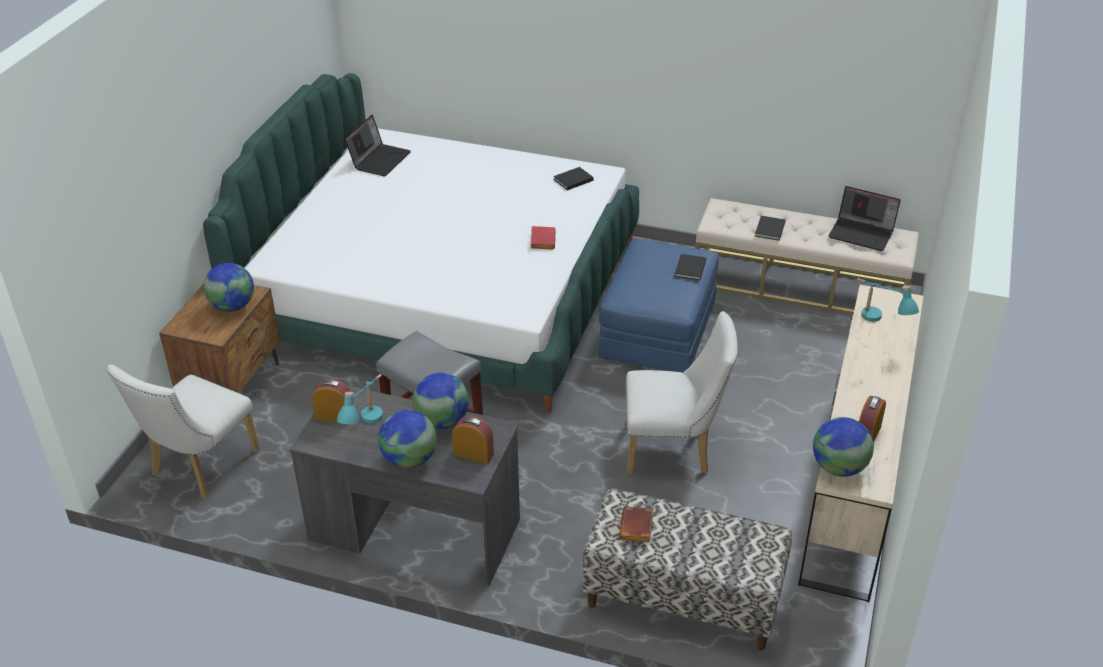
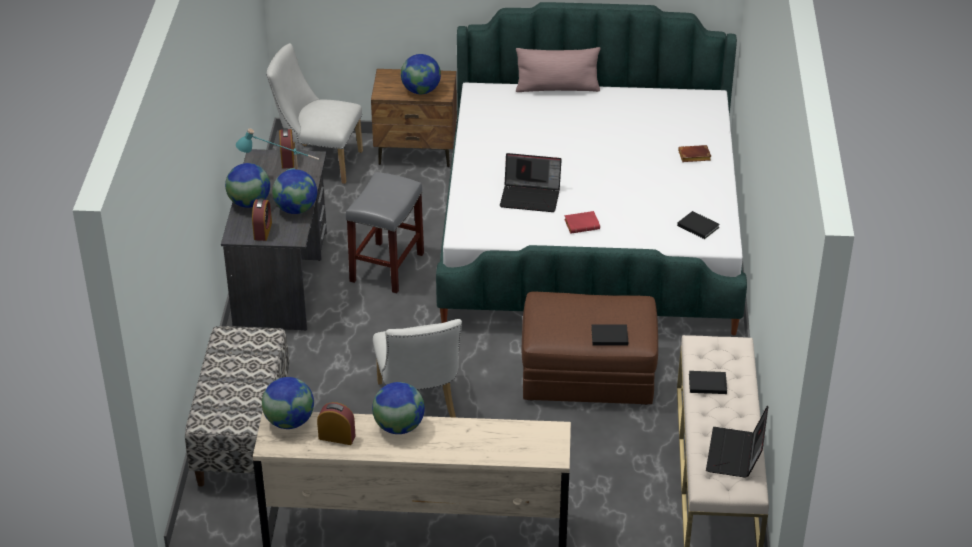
camera: 75 degrees right, 0 degrees up
laptop [345,115,411,177] -> laptop moved to [500,153,562,212]
blue ottoman [598,238,719,373] -> brown ottoman [522,292,658,405]
brown book [619,506,653,542] -> brown book moved to [678,145,711,162]
turquoise table lamp [857,278,919,322] -> none
none -> globe [372,382,425,434]
none -> pink pillow [516,47,600,92]

